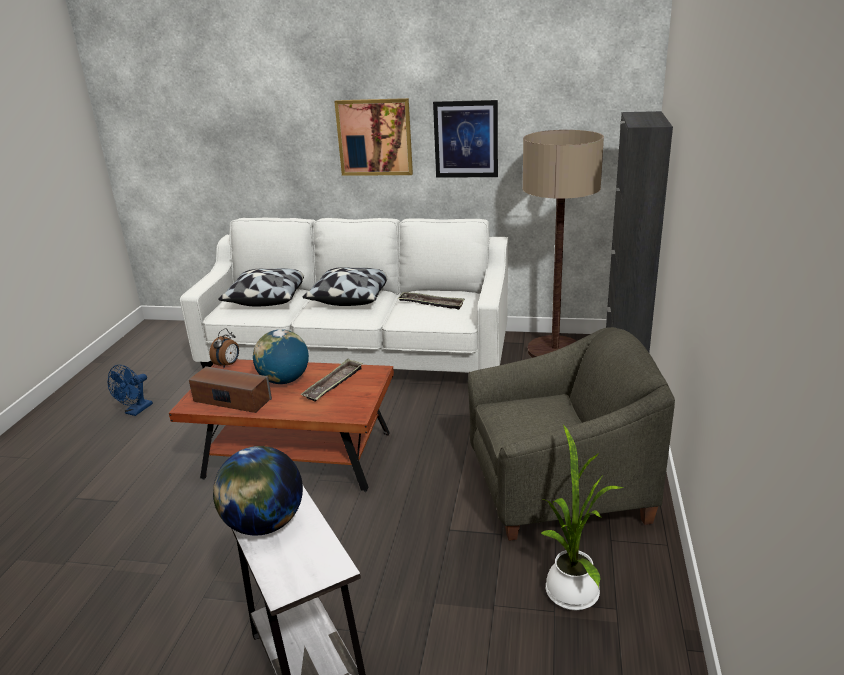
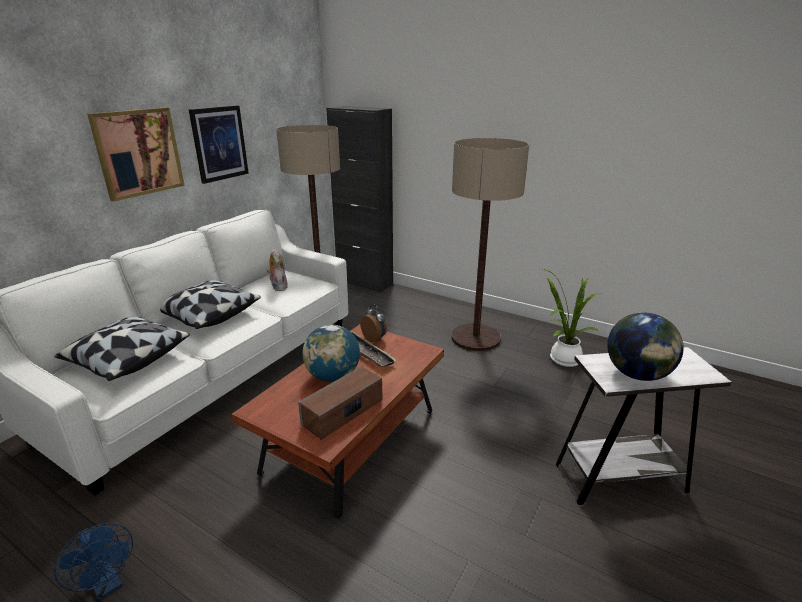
camera: 70 degrees left, 0 degrees up
alarm clock [209,328,239,369] -> alarm clock moved to [360,304,387,342]
tray [397,292,465,310] -> plush toy [267,248,288,291]
grey armchair [468,327,675,541] -> floor lamp [451,138,530,351]

